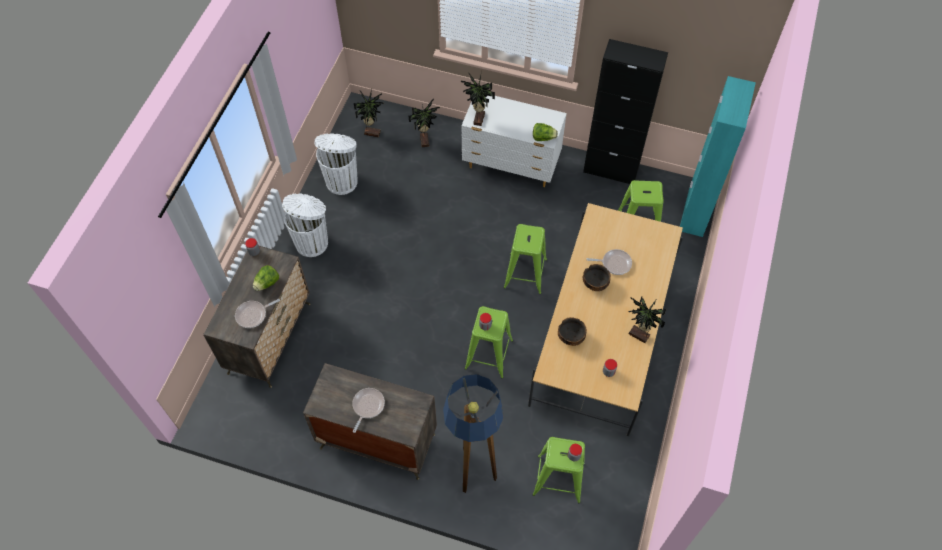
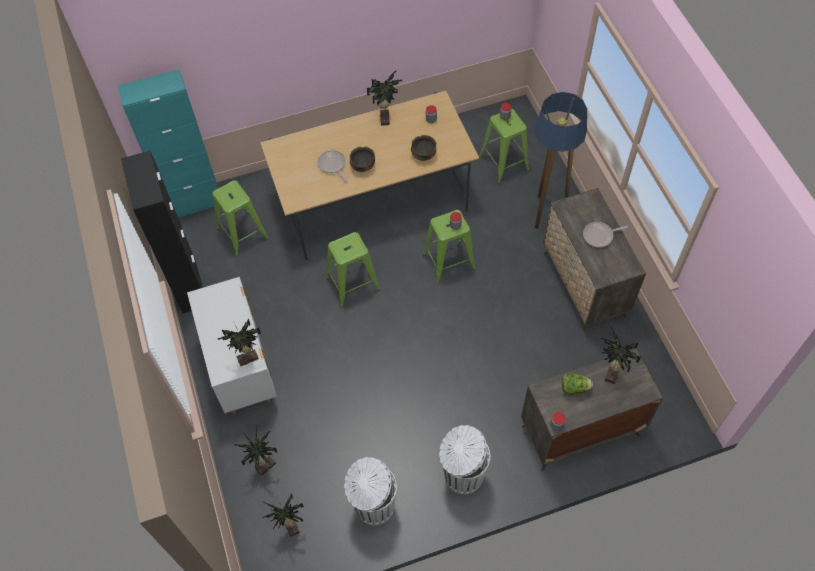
camera: 125 degrees left, 0 degrees up
frying pan [235,299,280,328] -> potted plant [600,327,641,384]
lettuce [533,123,558,141] -> none

